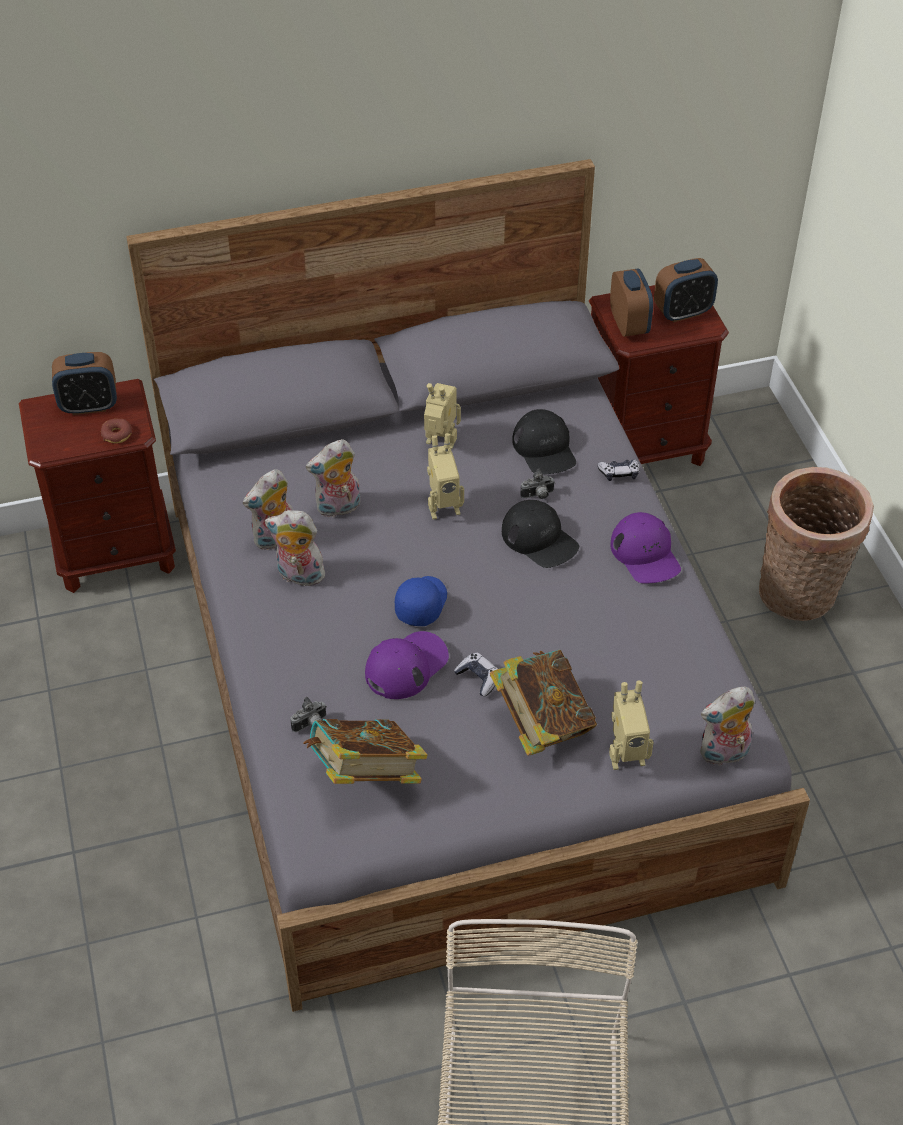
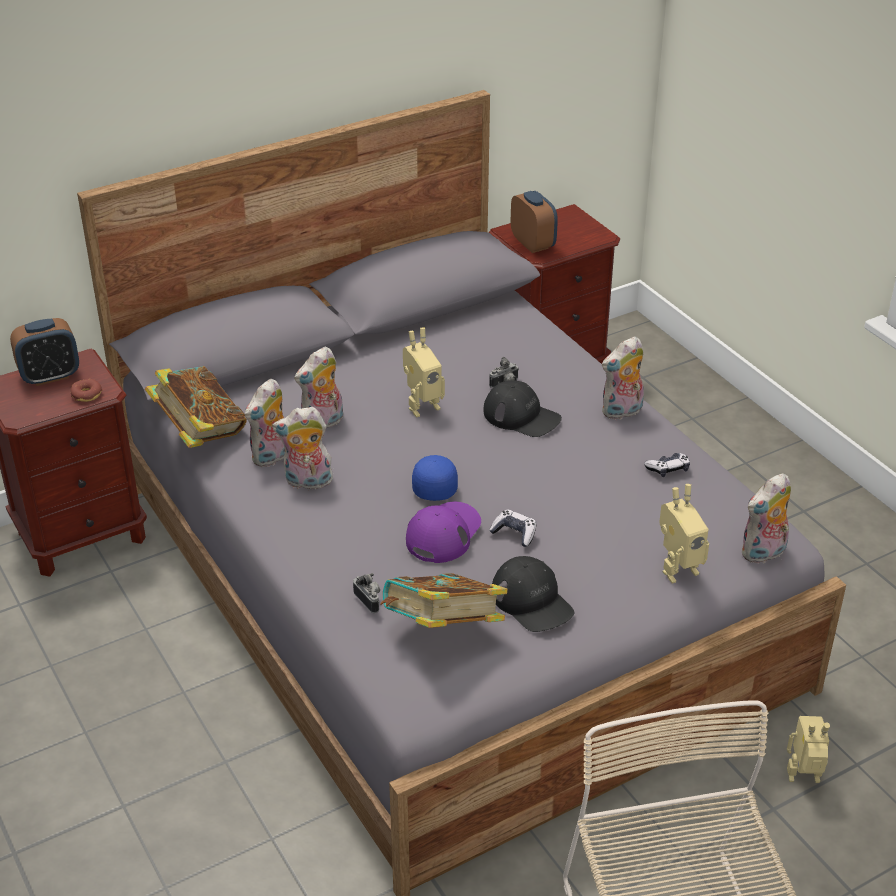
camera: 15 degrees left, 10 degrees down
camera [290,697,327,732] -> camera turned 75 degrees counterclockwise [353,573,380,613]
toy robot [424,383,461,449] -> toy robot moved to [787,716,830,783]
book [489,650,597,756] -> book moved to [145,366,247,448]
black cap [512,409,576,474] -> black cap moved to [492,556,575,632]
game controller [598,459,640,481] -> game controller moved to [644,453,690,477]
purple cap [610,512,681,583] -> plush toy [602,336,644,420]
alarm clock [654,258,718,322] -> none
basket [759,467,874,621] -> none

